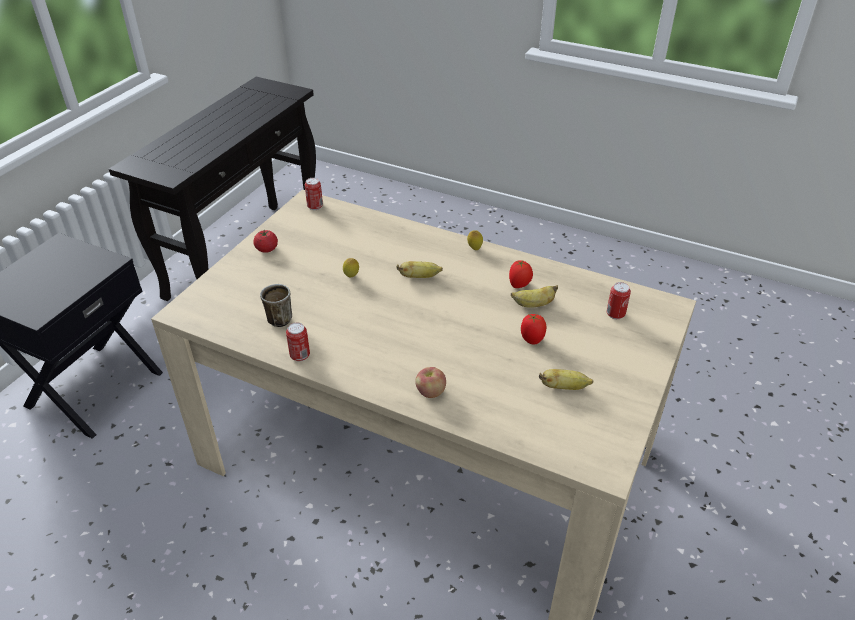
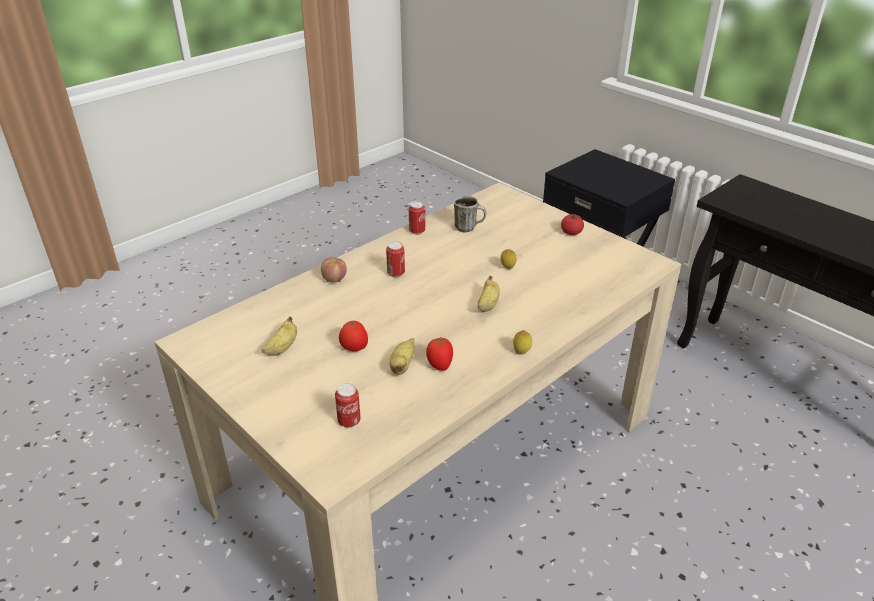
camera: 110 degrees right, 5 degrees down
can [305,178,323,210] -> can moved to [386,241,405,277]

